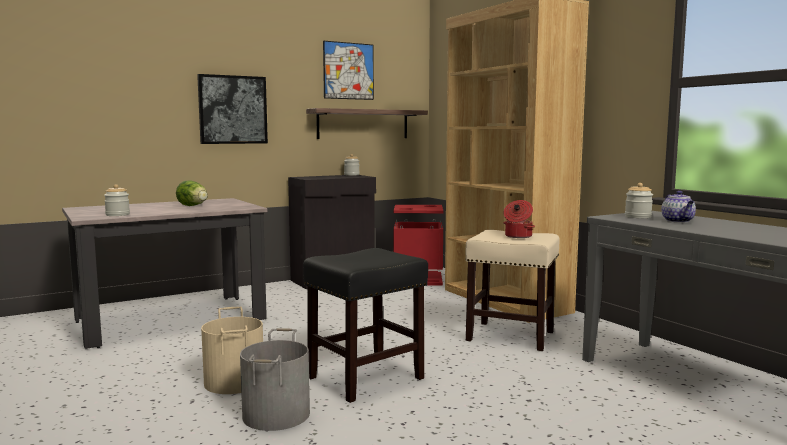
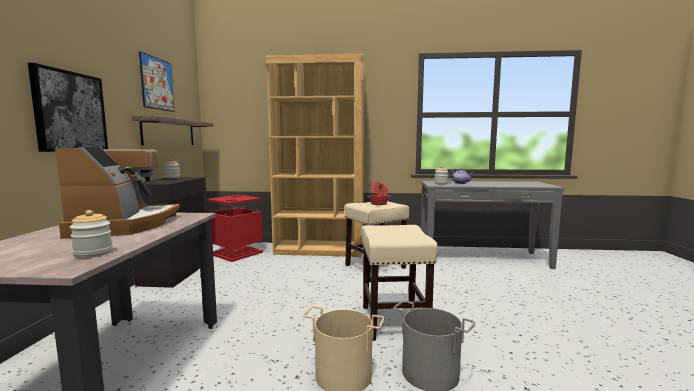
camera: 55 degrees left, 0 degrees up
lettuce [176,180,208,206] -> coffee machine [55,147,180,239]
black stool [303,248,428,403] -> beige stool [361,225,437,341]

